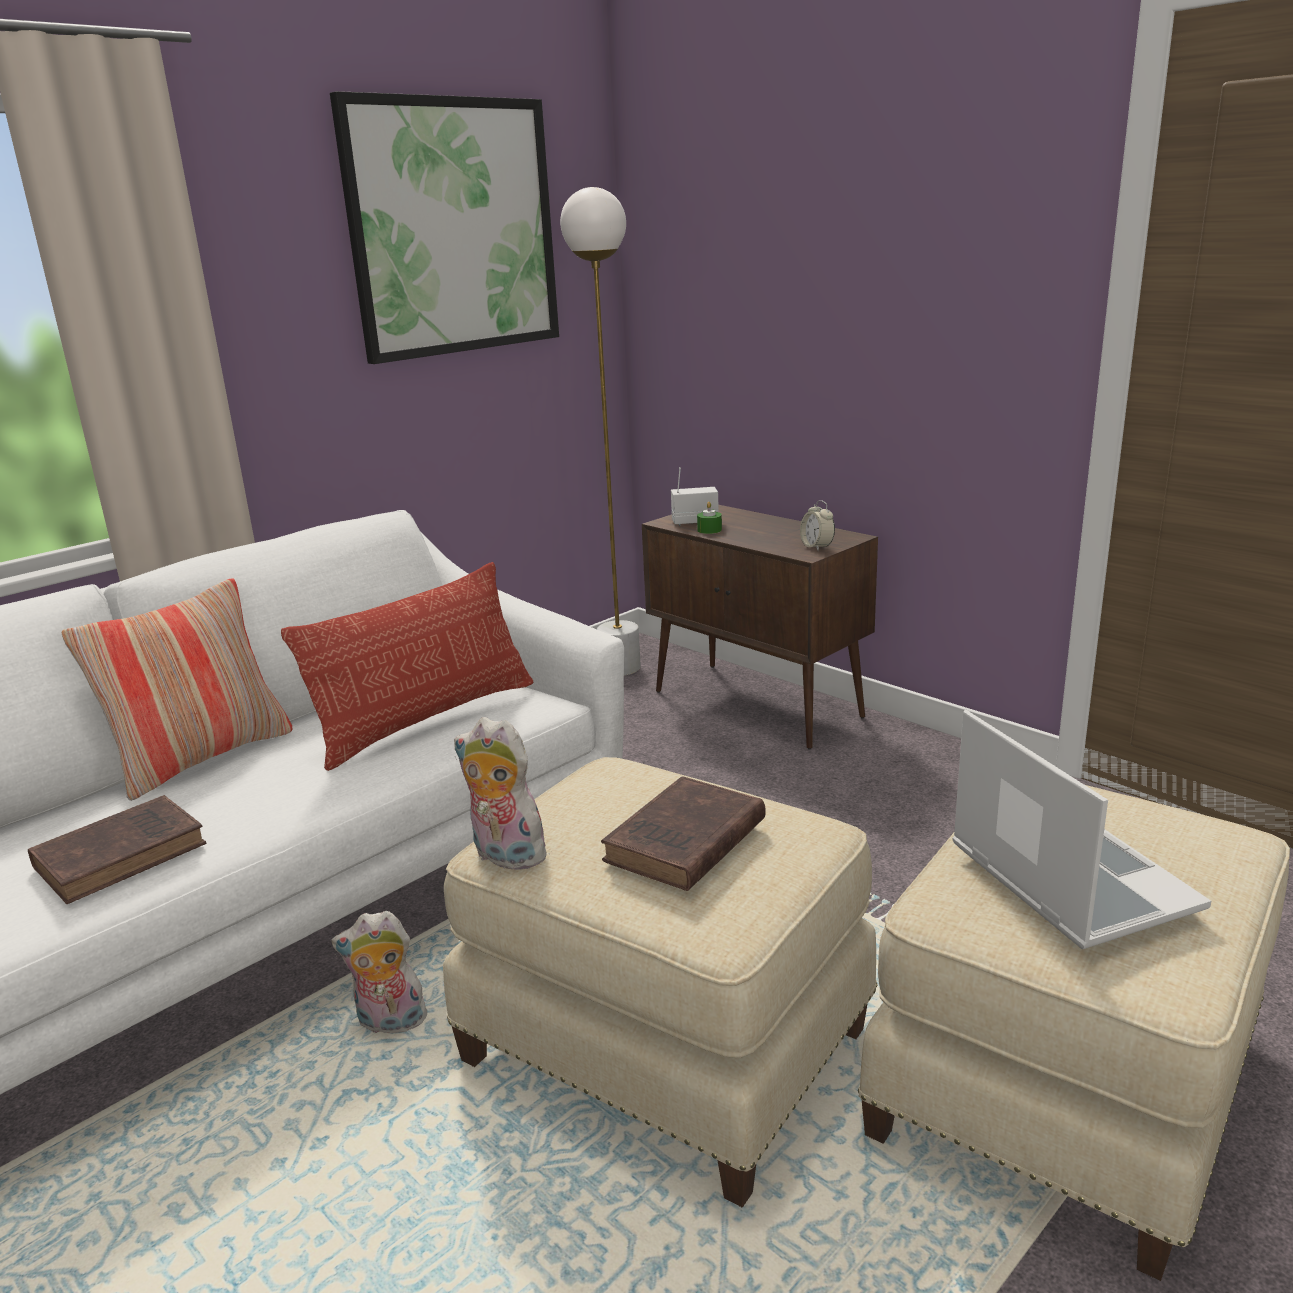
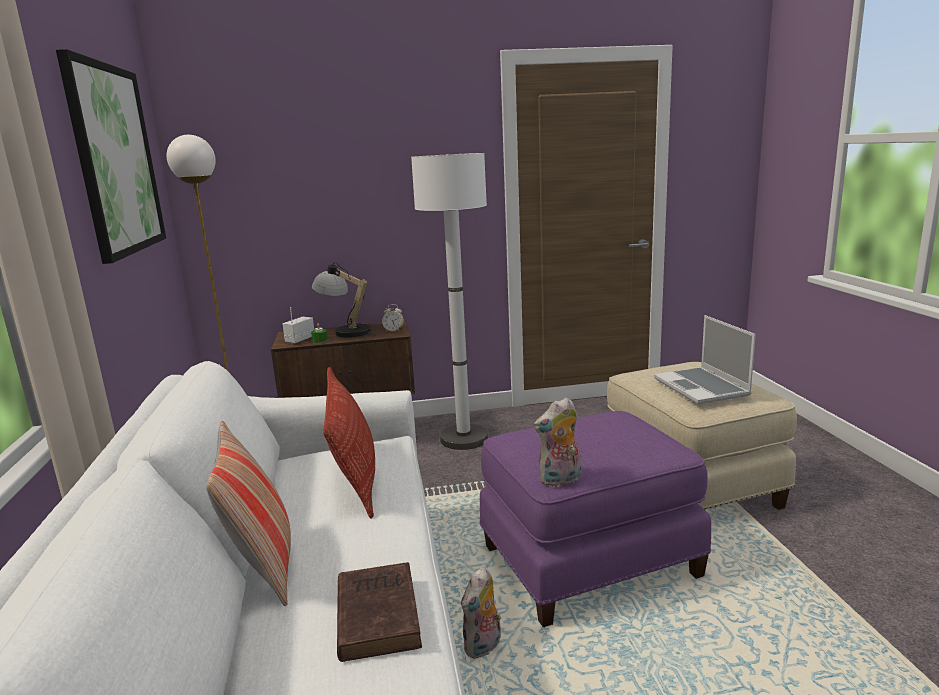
camera: 55 degrees left, 5 degrees down
beige ottoman [443,757,877,1208] -> purple ottoman [479,411,711,627]
brown book [601,776,766,891] -> none
laptop [952,710,1211,949] -> laptop turned 120 degrees counterclockwise [654,315,756,404]
none -> table lamp [312,262,377,338]
none -> white floor lamp [411,153,488,450]

